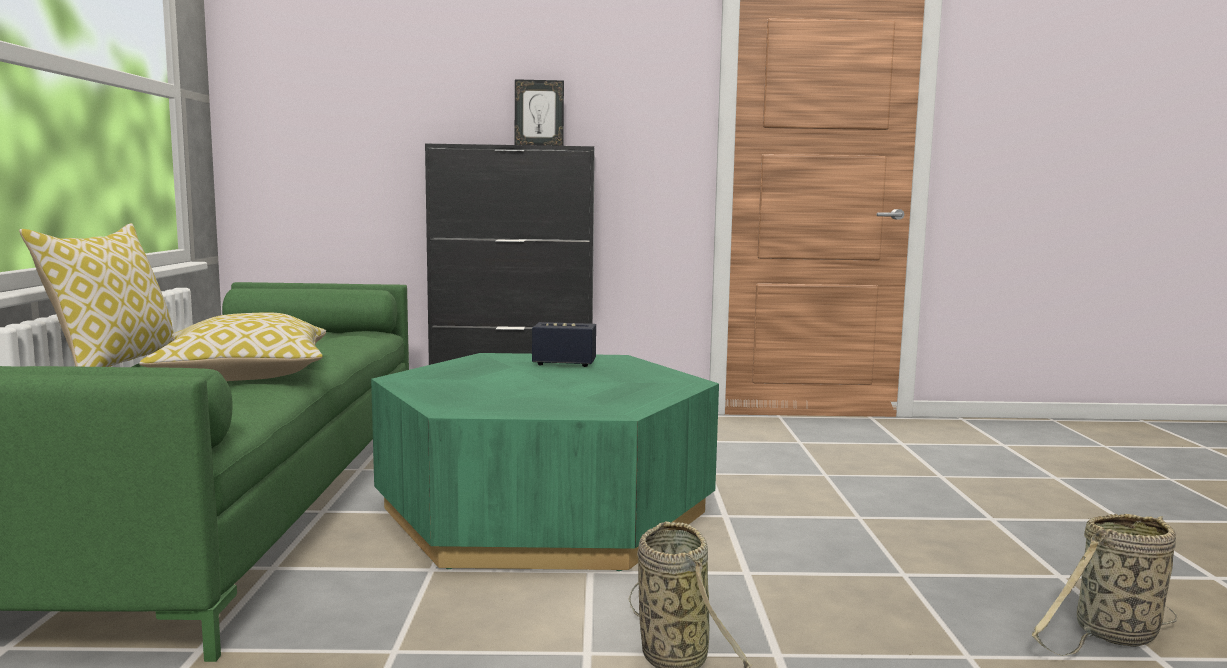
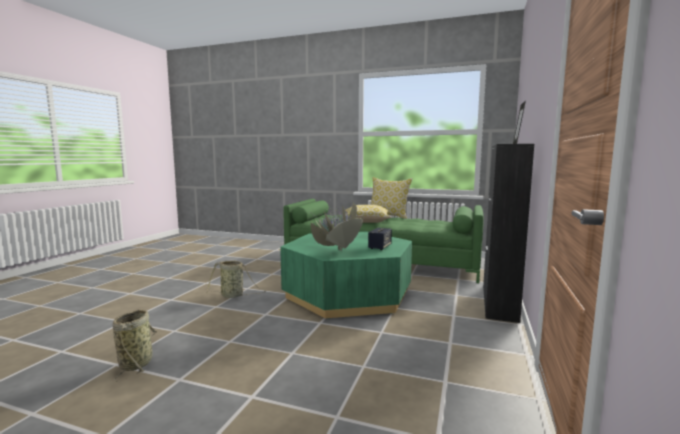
camera: 110 degrees right, 0 degrees up
none -> potted plant [311,199,364,251]

